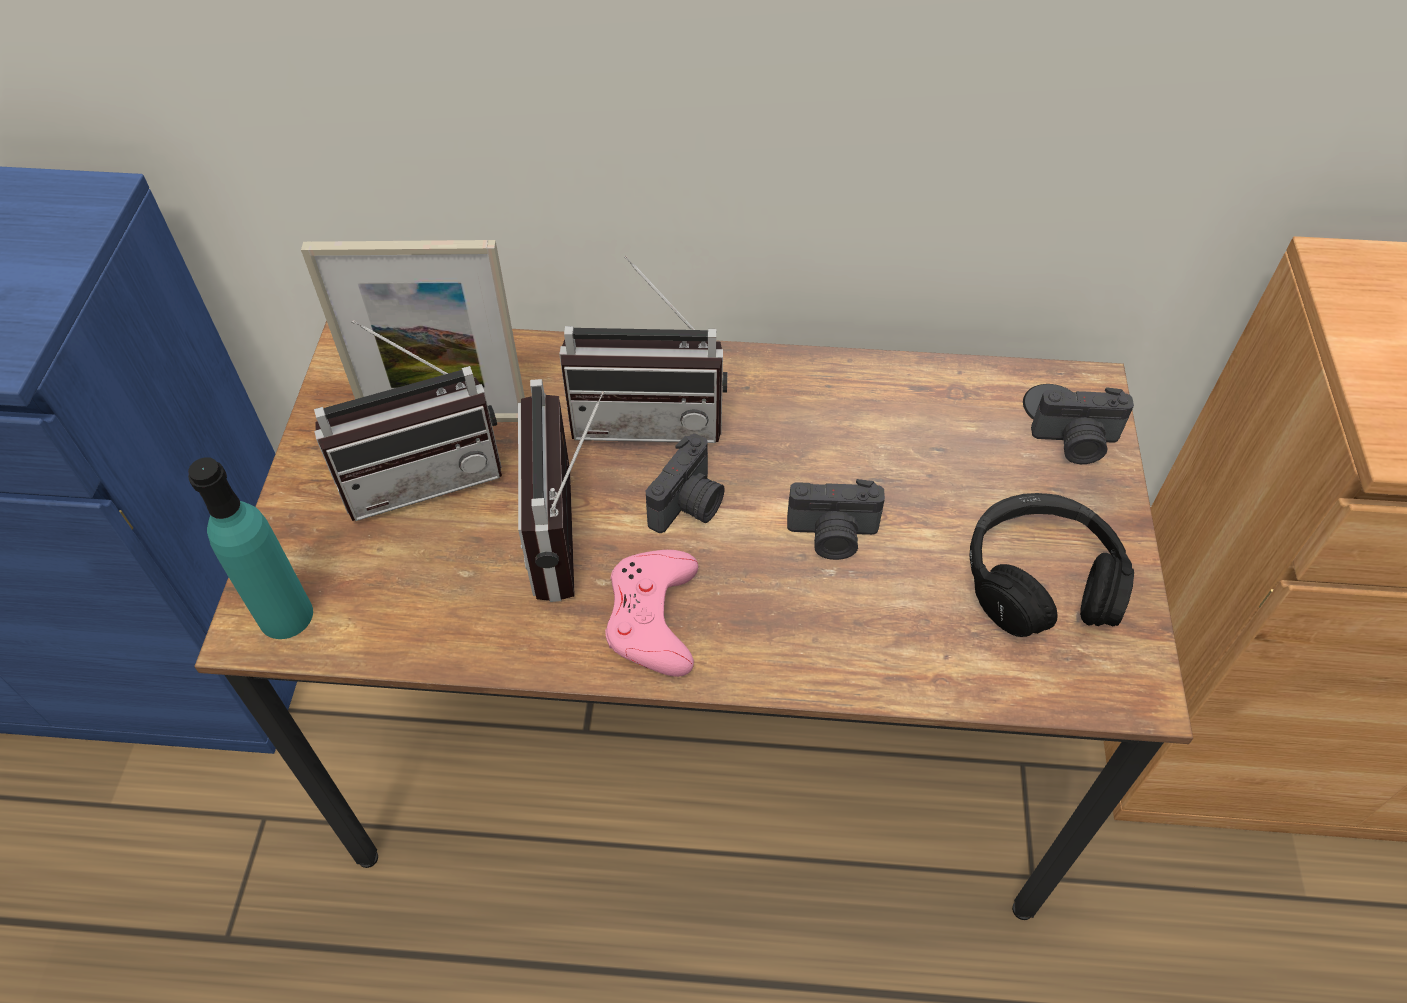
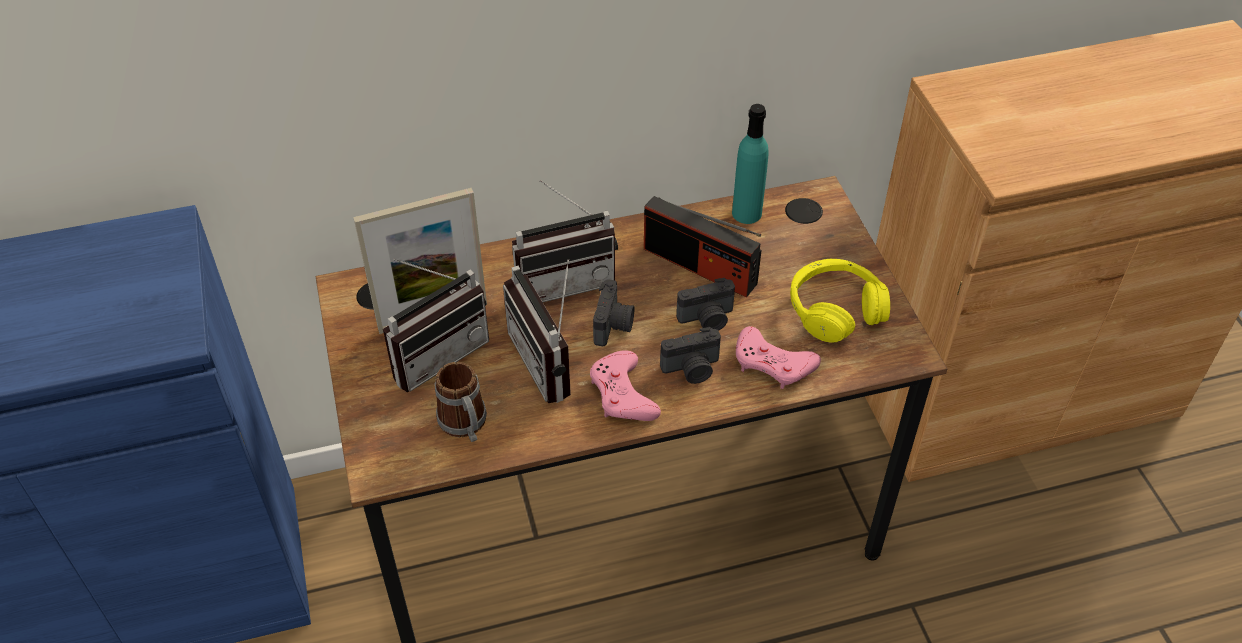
camera: 20 degrees left, 5 degrees down
turquoise bottle [188,457,313,639] -> turquoise bottle moved to [732,104,769,224]
black headphones [969,493,1134,637] -> yellow headphones [790,259,890,343]
camera [1031,387,1134,464] -> camera moved to [660,327,721,384]
none -> mug [435,362,487,442]
none -> radio [644,196,762,298]
none -> pink game controller [736,326,821,389]

